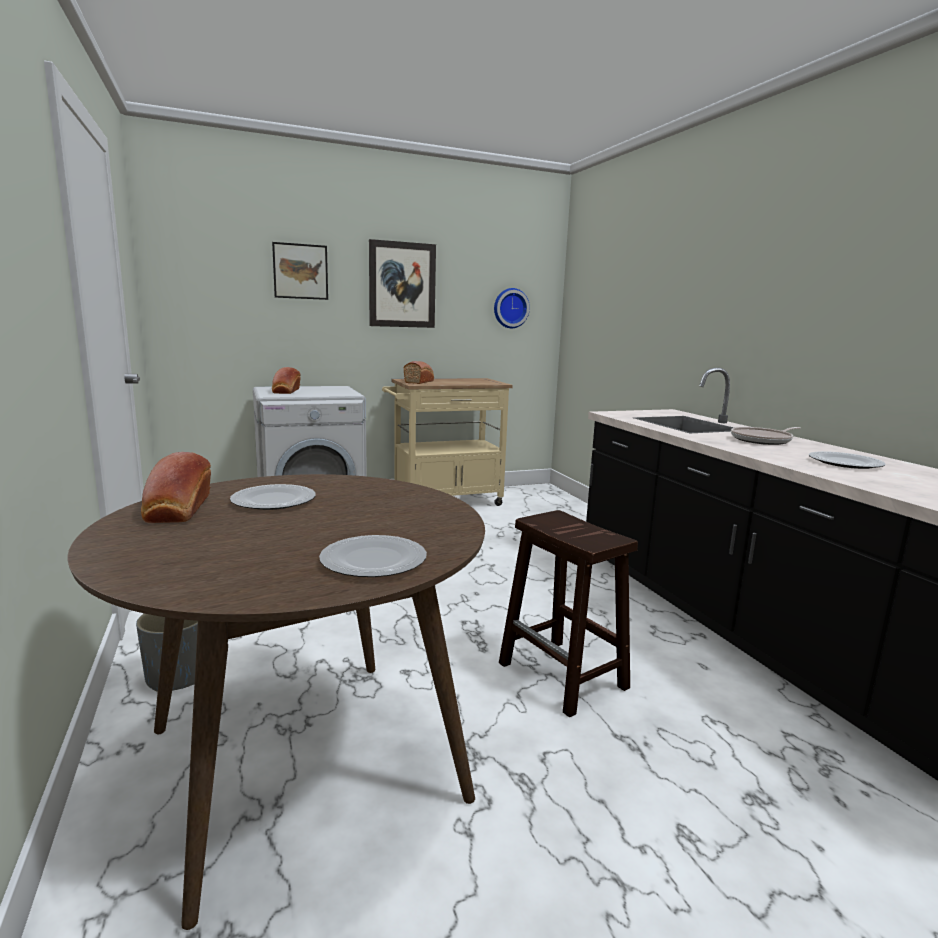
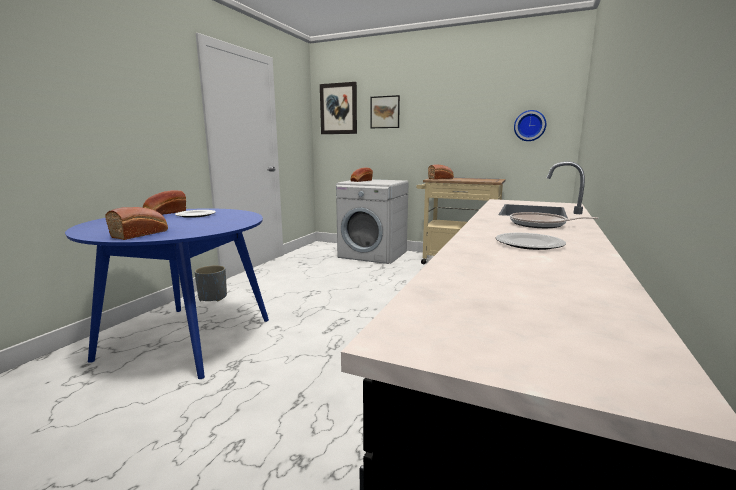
camera: 45 degrees right, 0 degrees up
brown dining table [68,474,485,930] -> blue dining table [65,208,269,379]
plate [319,535,427,577] -> bread [105,207,168,240]
picture [369,239,436,328] -> picture moved to [320,82,357,134]
brown stool [499,510,638,718] -> none

